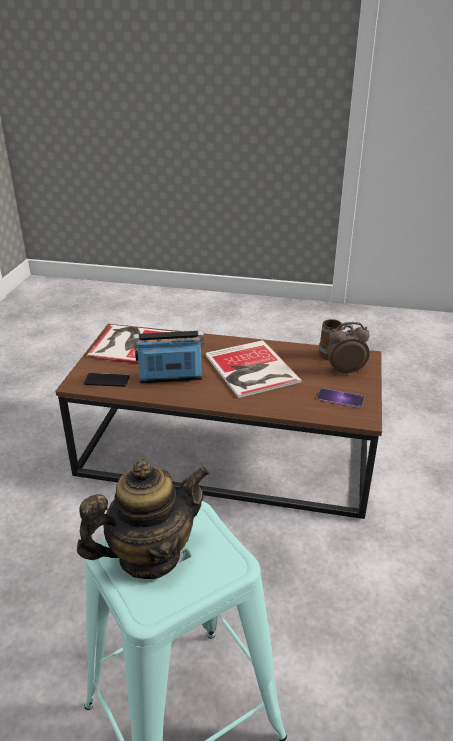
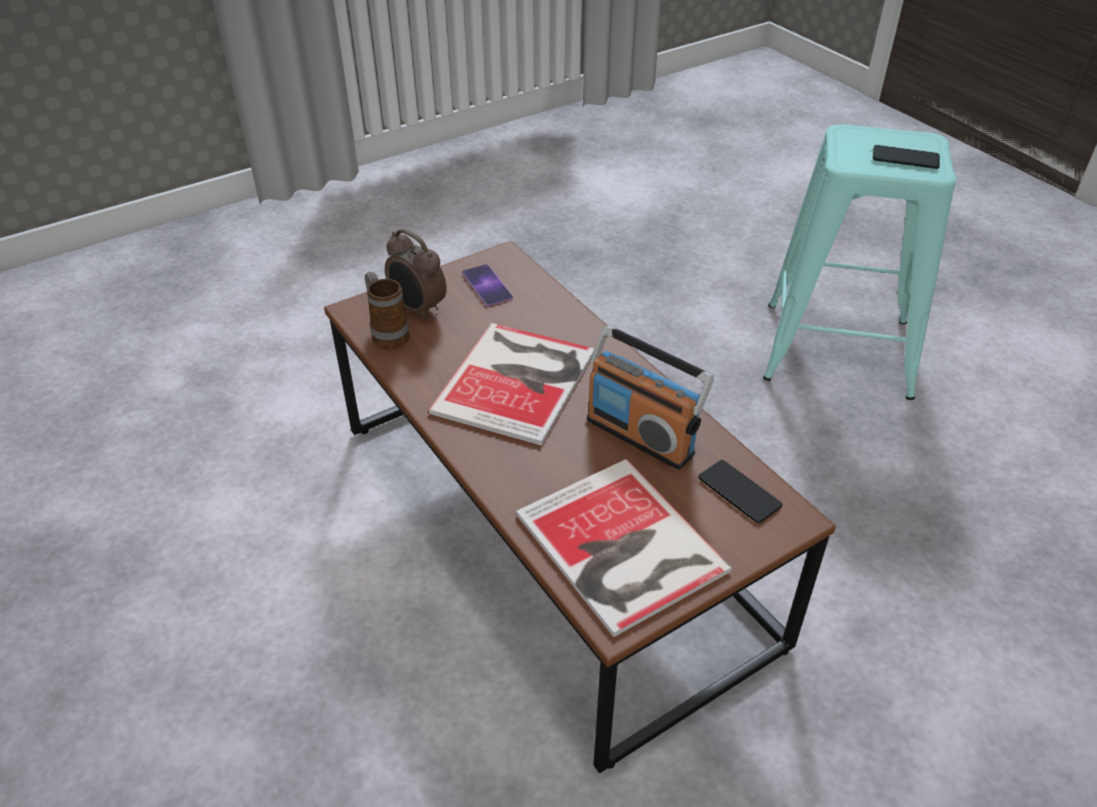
camera: 135 degrees left, 10 degrees up
teapot [77,460,209,579] -> phone [873,145,940,169]

